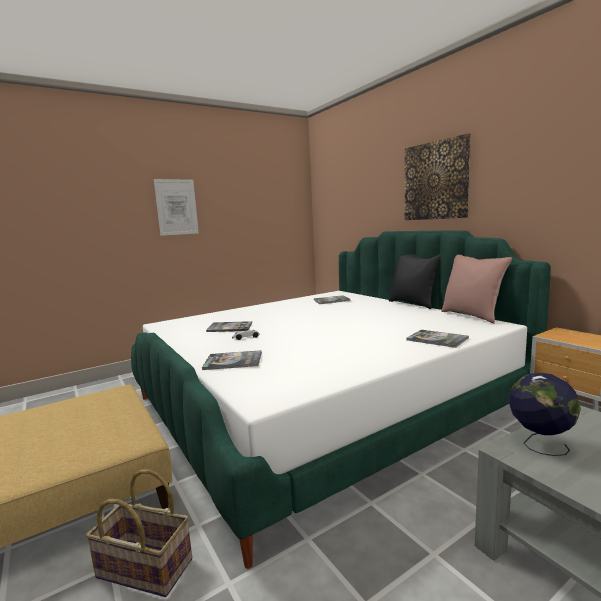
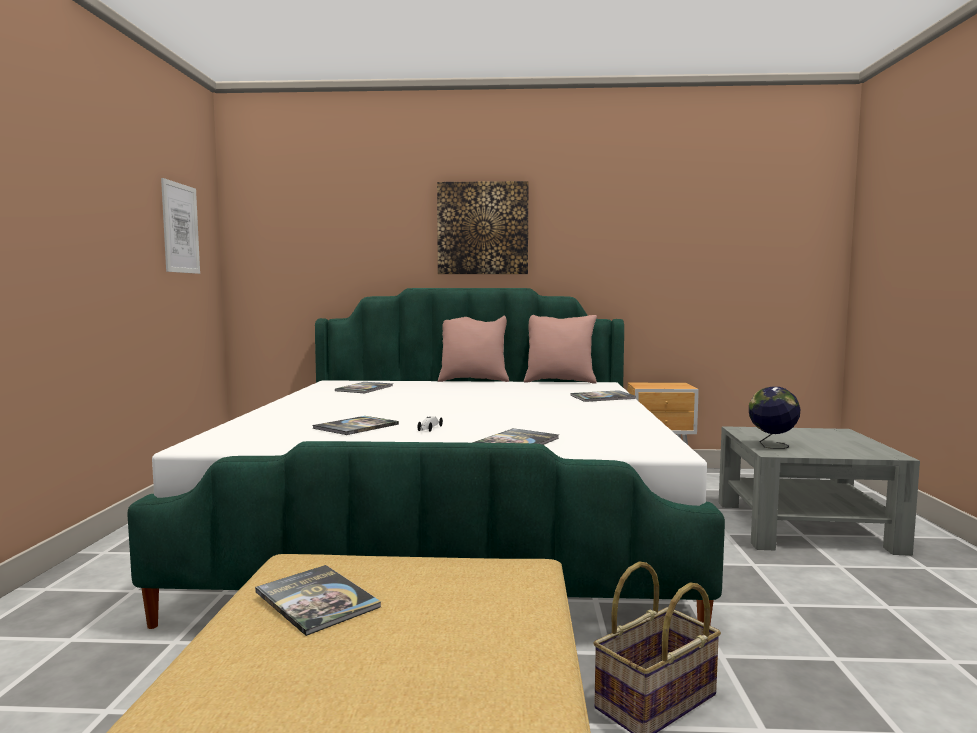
camera: 55 degrees left, 5 degrees down
picture [154,179,199,236] -> picture moved to [161,178,200,274]
black pillow [389,254,441,309] -> pink pillow [438,316,509,382]
none -> book [255,565,381,636]

